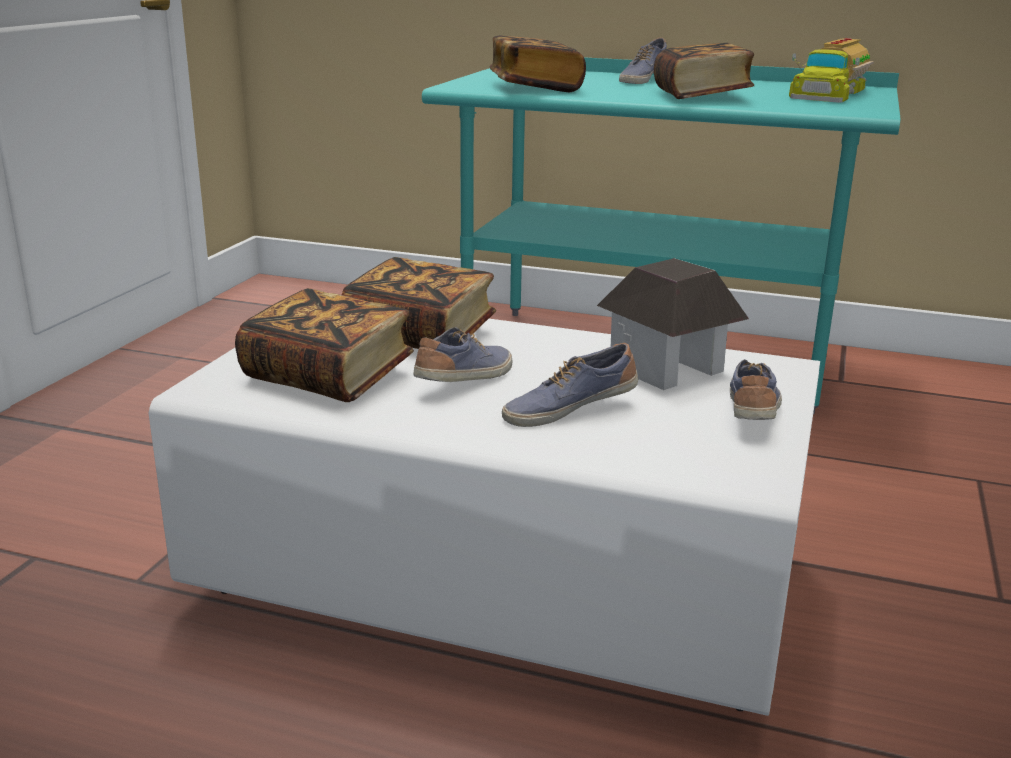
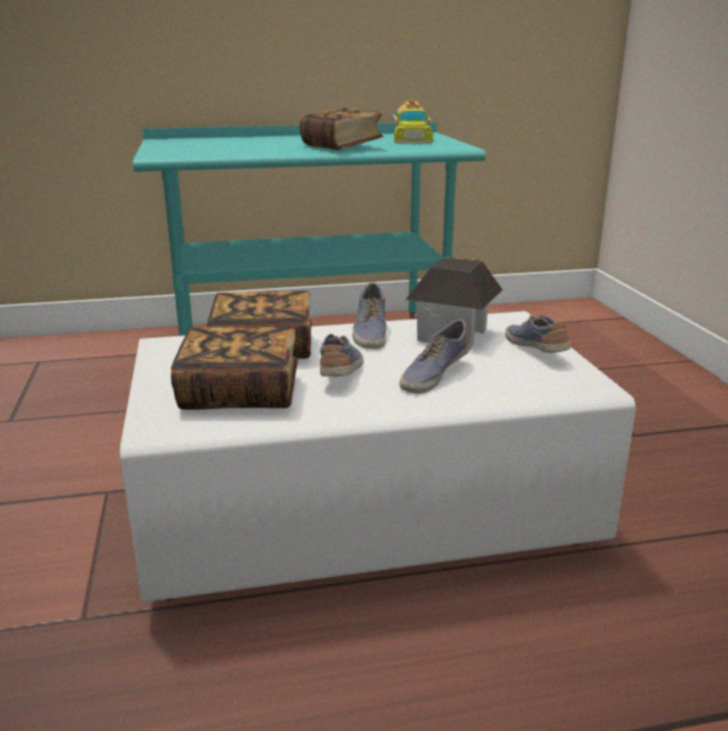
camera: 30 degrees left, 0 degrees up
book [490,35,586,92] -> none
shoe [619,38,667,84] -> shoe moved to [352,282,386,349]

